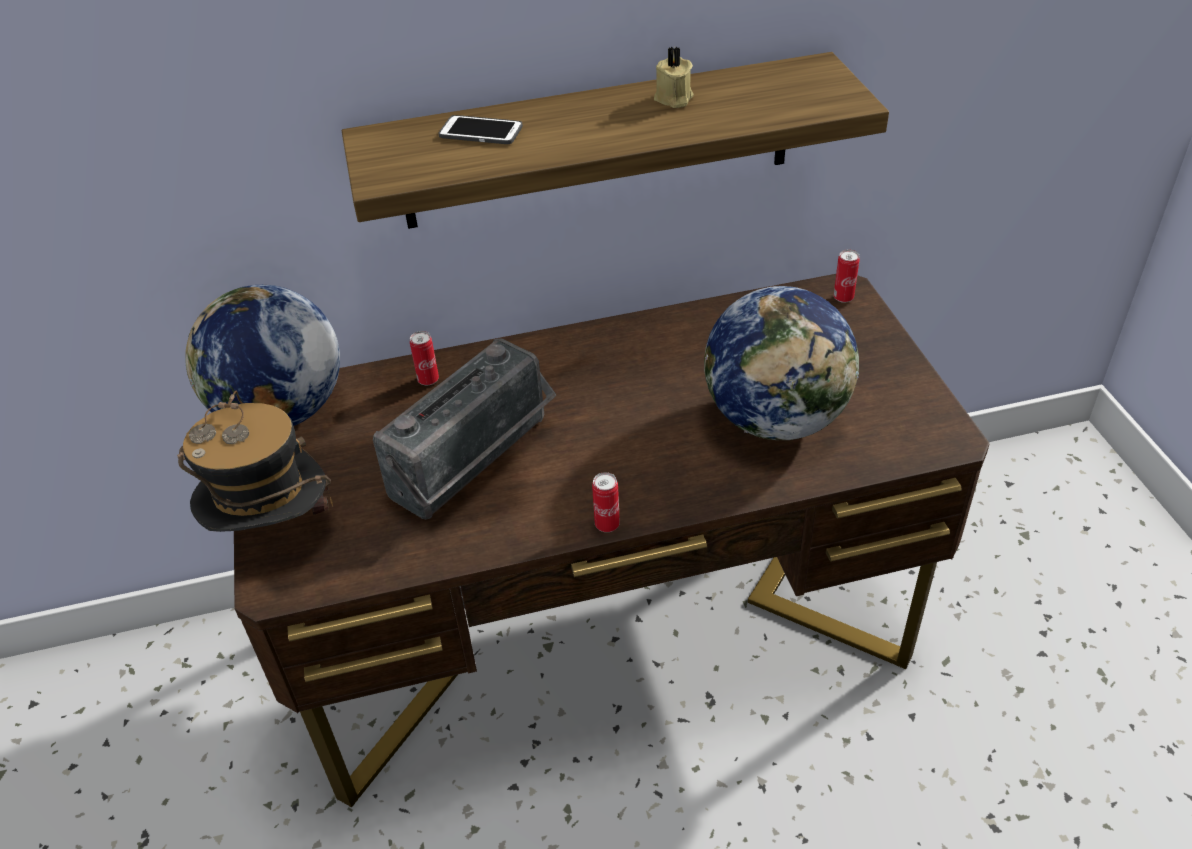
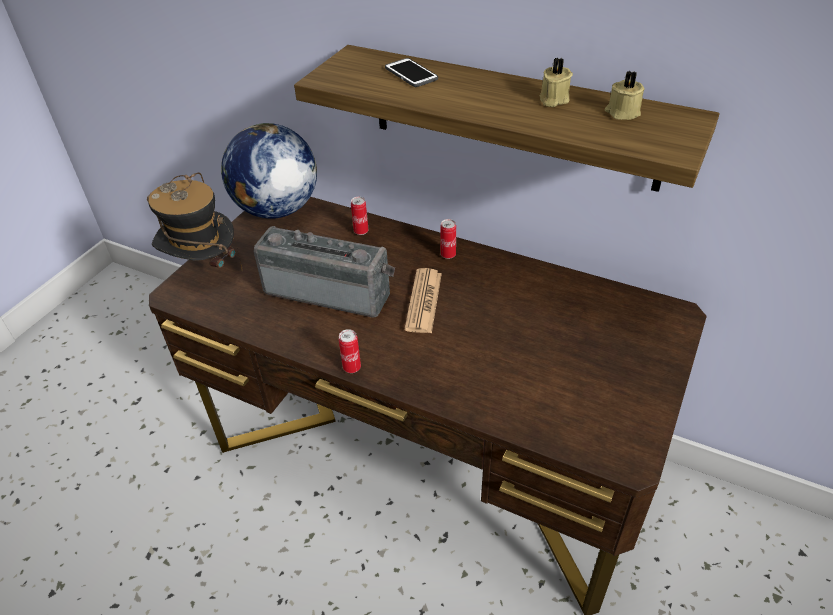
camera: 40 degrees right, 0 degrees up
radio [373,338,556,520] -> radio turned 150 degrees counterclockwise [253,226,395,318]
globe [704,286,859,440] -> none
can [834,250,860,303] -> can moved to [440,219,456,259]
none -> newspaper [404,268,442,333]
none -> beige candle [605,71,645,120]

